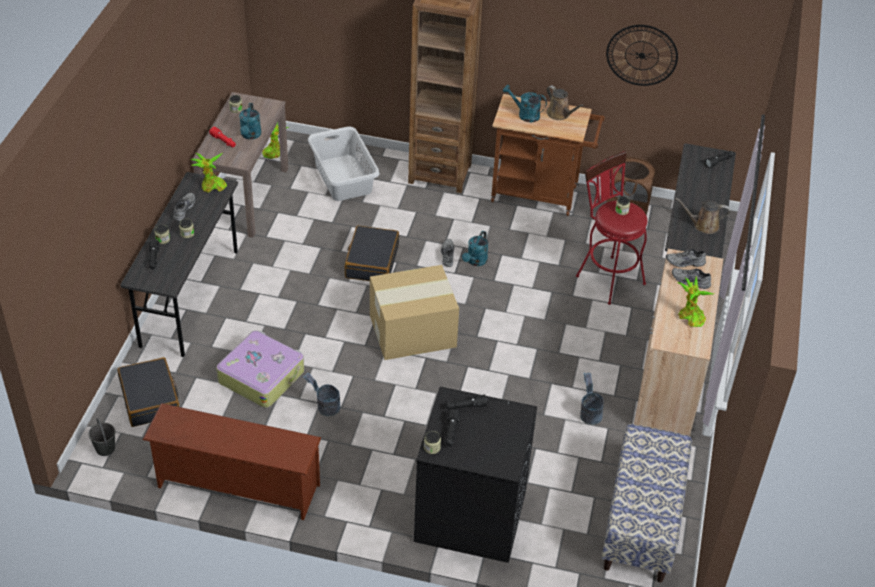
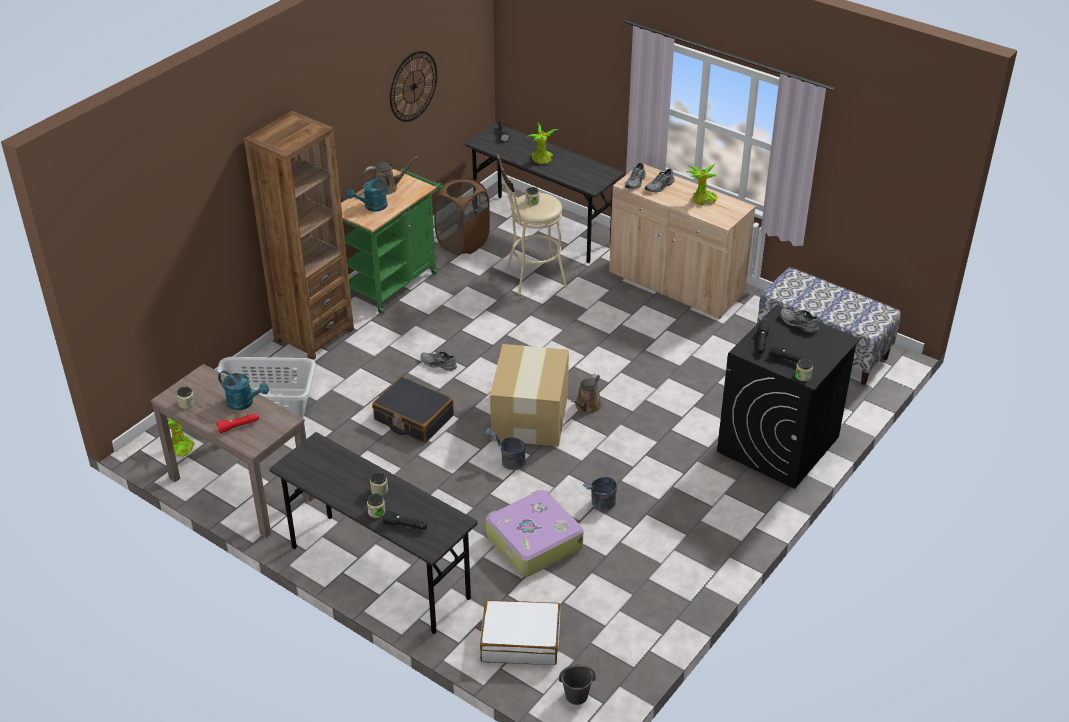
camera: 65 degrees left, 5 degrees down
black suitcase [117,357,179,427] -> white suitcase [480,600,560,665]
brown shoe rack [142,403,322,520] -> none
grey shoe [173,192,195,221] -> grey shoe moved to [780,308,819,333]
potted plant [191,153,227,193] -> potted plant moved to [527,123,559,164]
turquoise watering can [462,231,488,266] -> none
brown cart [491,94,605,216] -> green cart [341,168,443,314]
red stool [576,151,647,305] -> beige stool [497,154,567,295]
grey bucket [580,372,603,425] -> grey bucket moved to [485,428,526,470]
brown watering can [675,198,730,234] -> brown watering can moved to [571,374,602,414]

